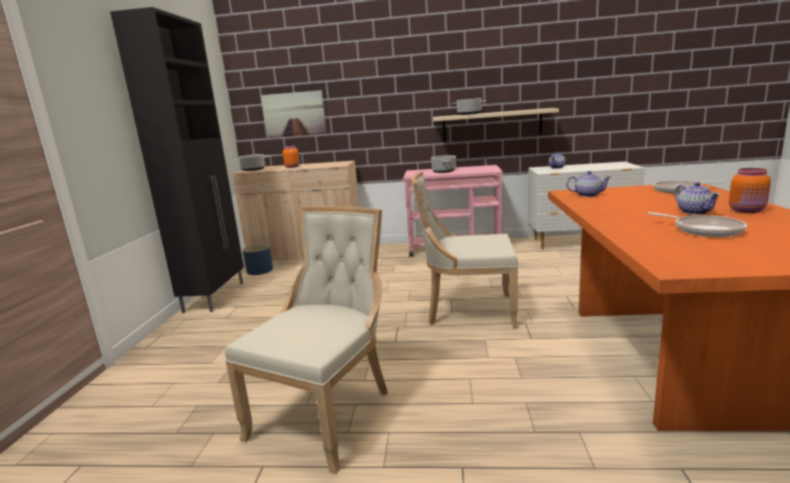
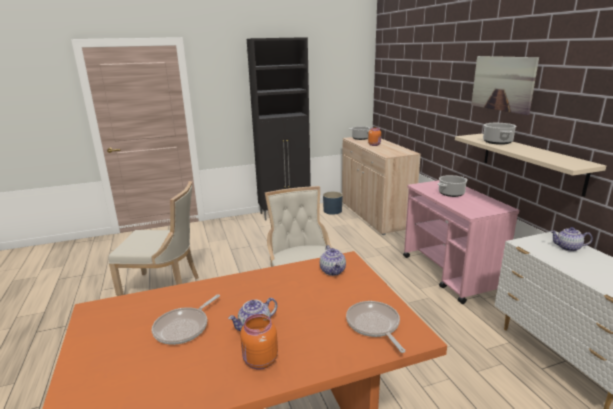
camera: 65 degrees right, 5 degrees up
picture [261,90,327,138] -> picture moved to [471,56,539,115]

